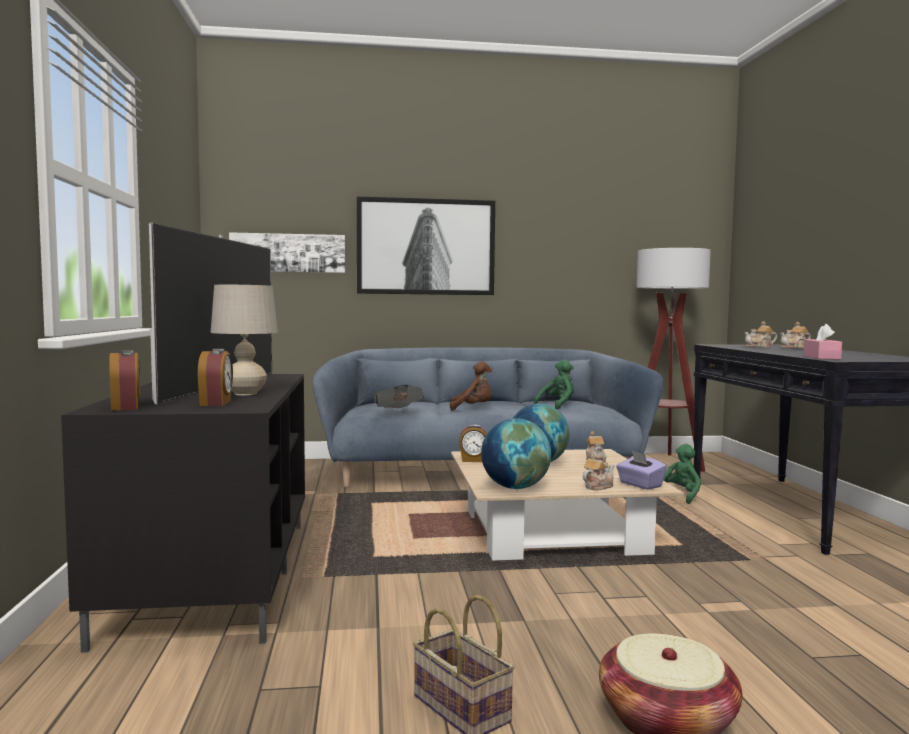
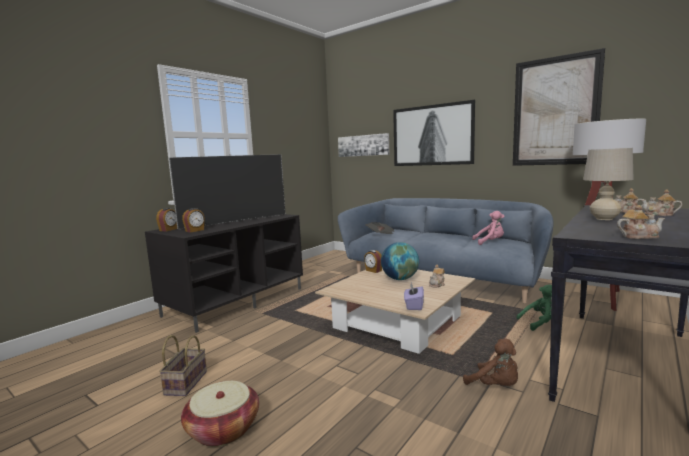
camera: 45 degrees right, 5 degrees up
beige table lamp [210,285,278,395] -> beige table lamp moved to [583,148,634,220]
brown plush toy [450,361,492,411] -> brown plush toy moved to [463,338,518,386]
globe [481,418,551,489] -> none
green plush toy [534,360,574,409] -> pink plush toy [472,211,505,245]
teapot [583,454,615,490] -> teapot moved to [617,205,665,239]
pink tissue box [804,324,842,359] -> none
none -> picture [513,48,605,166]

